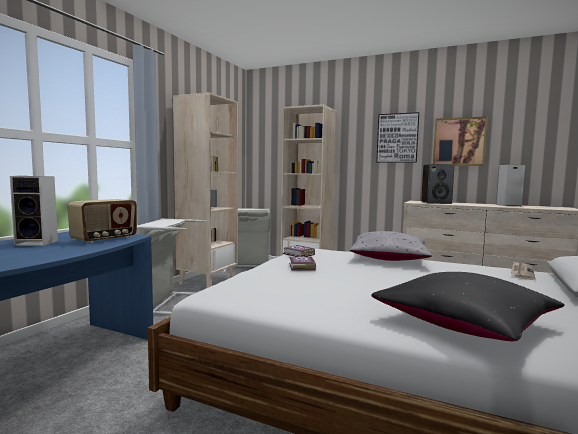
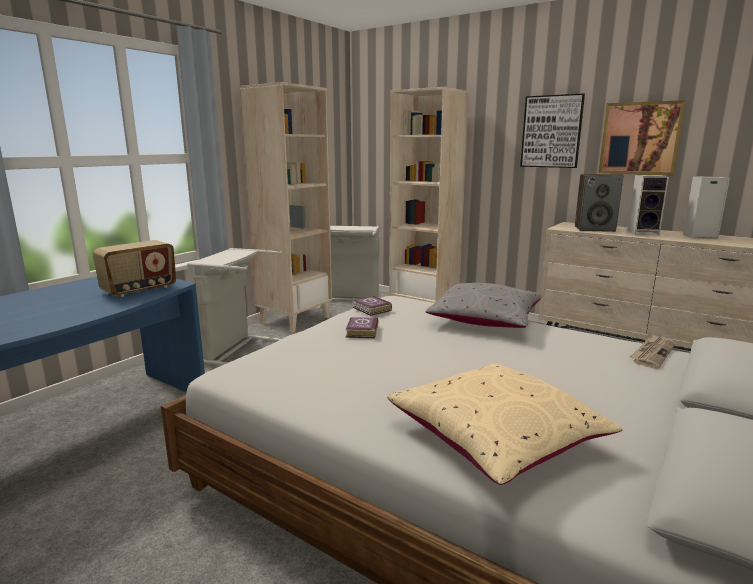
camera: 10 degrees right, 10 degrees up
speaker [10,176,58,246] -> speaker moved to [627,175,669,235]
black pillow [371,272,565,341] -> beige pillow [387,364,623,485]

